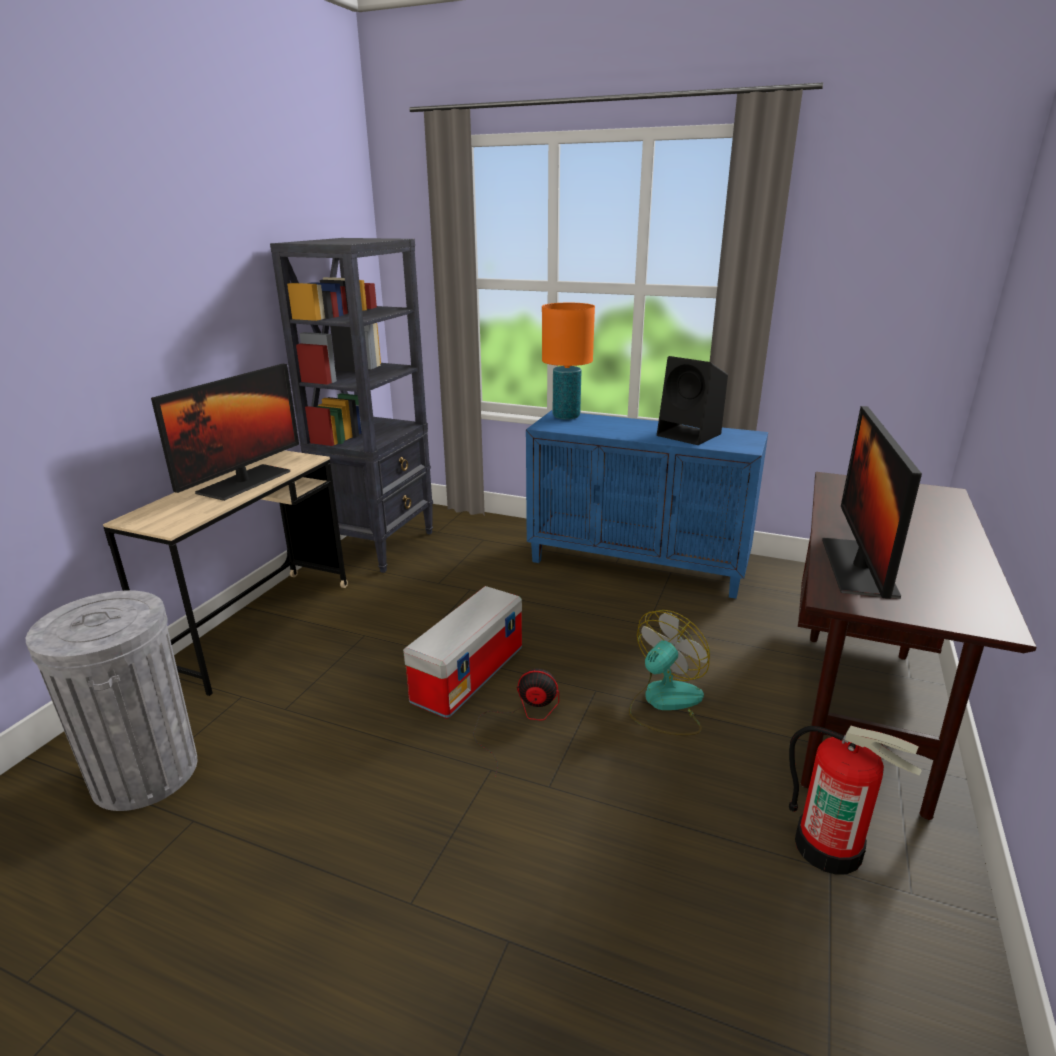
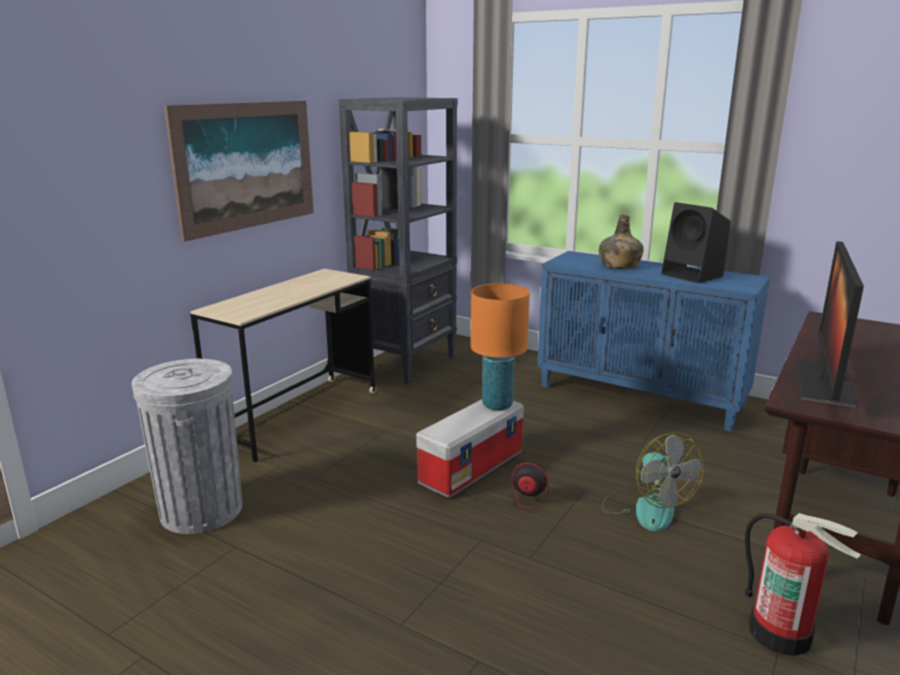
camera: 10 degrees right, 5 degrees down
monitor [151,364,299,501] -> none
orange table lamp [542,303,595,420] -> orange table lamp moved to [471,284,530,410]
fan [629,610,710,735] -> fan turned 105 degrees clockwise [601,432,704,532]
none -> picture [164,101,314,242]
none -> green bottle [599,214,644,269]

